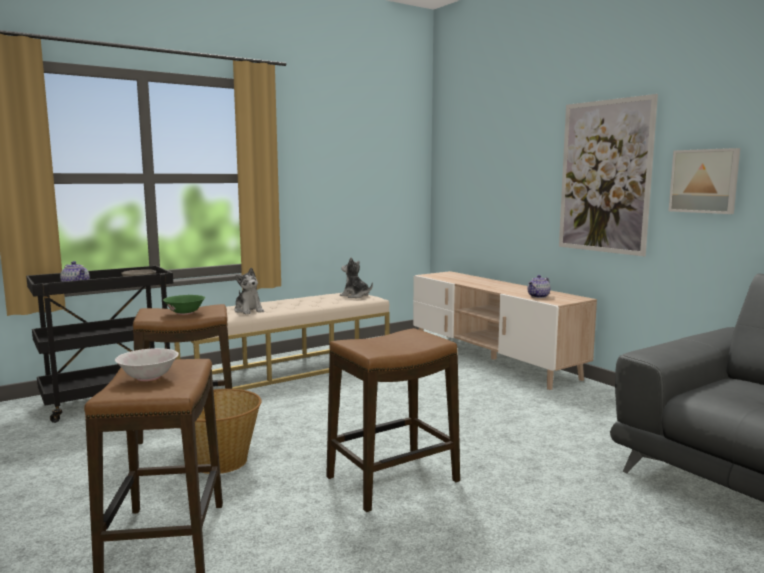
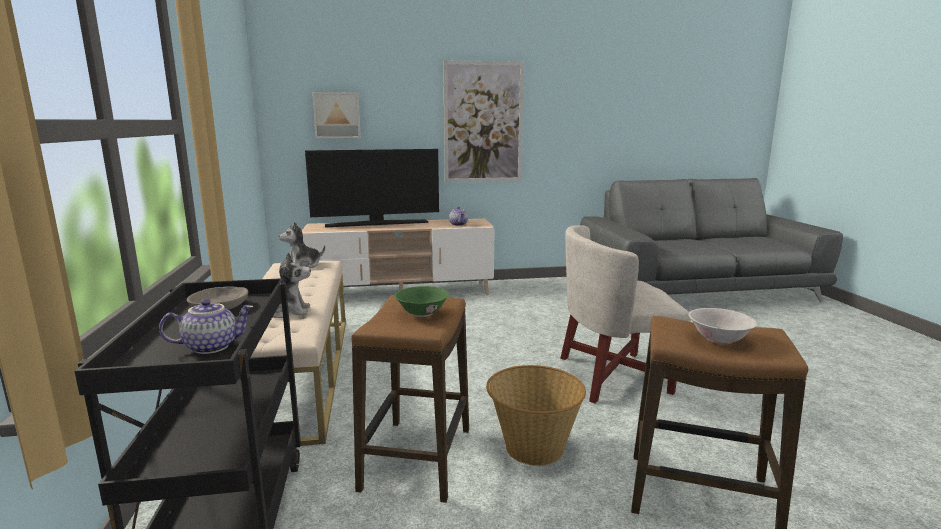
camera: 65 degrees left, 5 degrees up
stool [326,328,460,512] -> white armchair [560,225,691,404]
picture [669,148,740,214] -> picture moved to [312,92,361,138]
none -> television [305,149,439,227]

